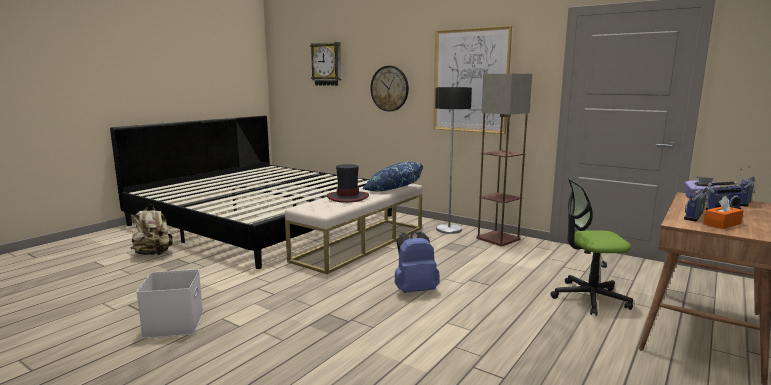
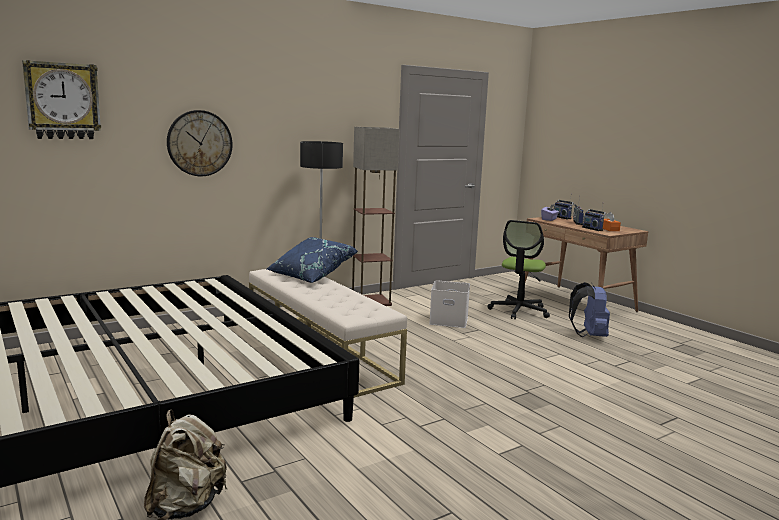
camera: 70 degrees left, 0 degrees up
white storage box [136,269,203,339] -> white storage box moved to [429,280,470,328]
hat [327,164,369,203] -> none
blue backpack [395,231,439,293] -> blue backpack moved to [569,282,610,337]
picture [433,26,512,134] -> none

